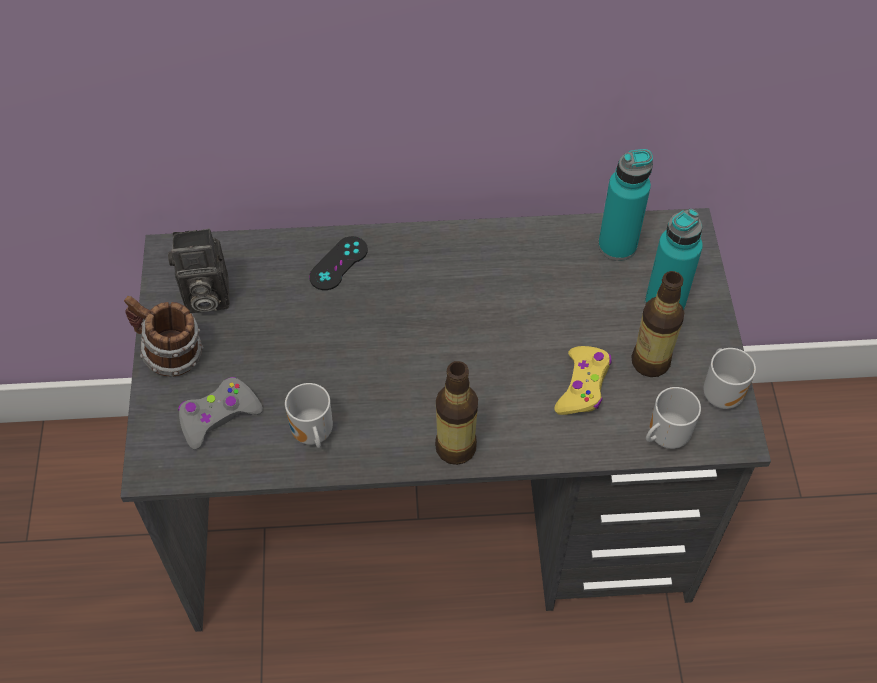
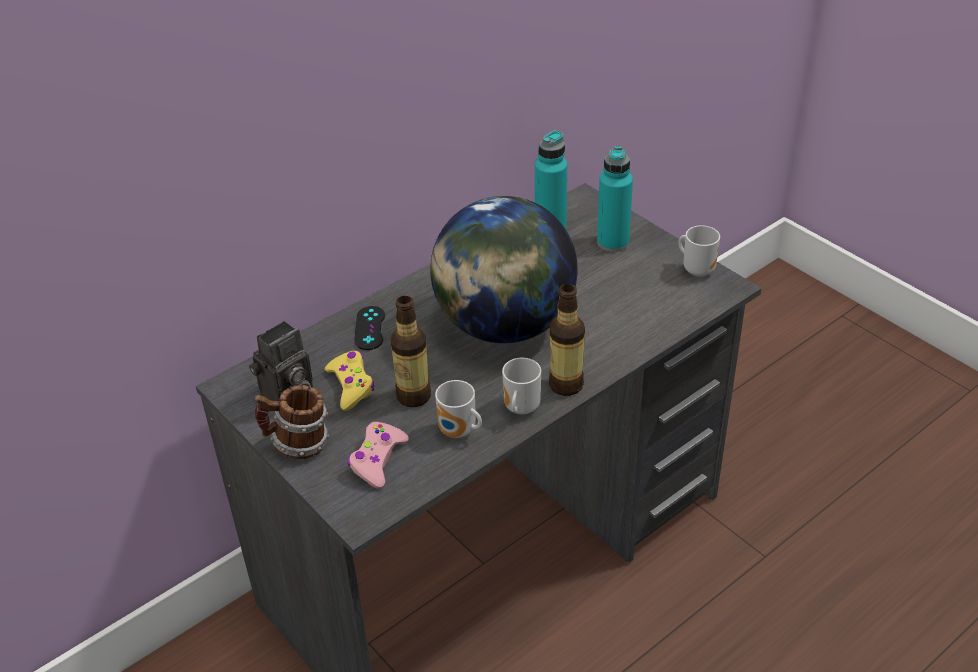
camera: 35 degrees left, 15 degrees down
grey game controller [178,377,263,450] -> pink game controller [348,422,409,489]
yellow game controller [555,346,611,415] -> yellow game controller moved to [325,351,374,411]
bottle [631,271,684,377] -> bottle moved to [390,296,431,407]
mug [646,387,701,449] -> mug moved to [502,358,541,414]
none -> globe [430,196,578,343]

